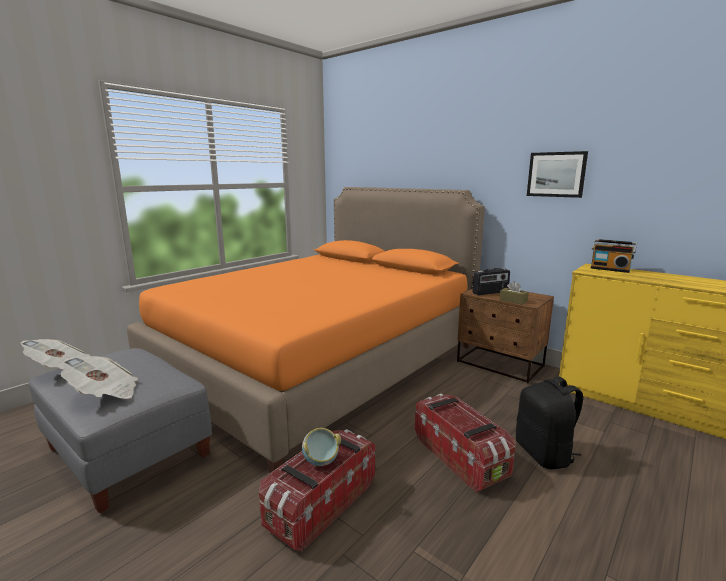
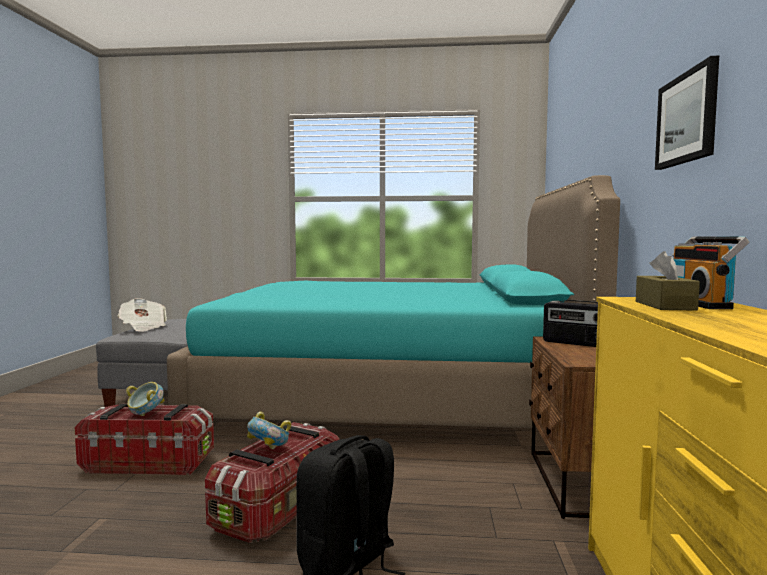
camera: 55 degrees right, 10 degrees down
newspaper [21,339,90,369] -> none
orange bed [127,187,485,473] -> turquoise bed [167,175,620,428]
brown tissue box [499,281,529,305] -> brown tissue box moved to [636,251,700,311]
none -> bowl [247,412,291,449]

